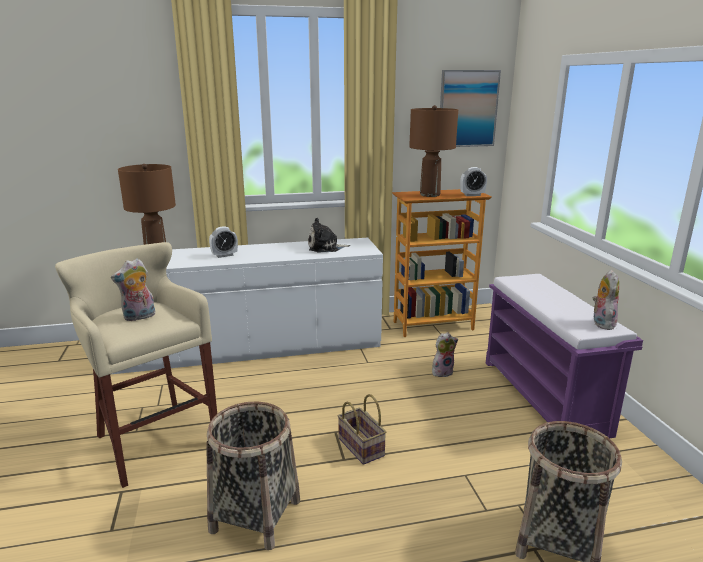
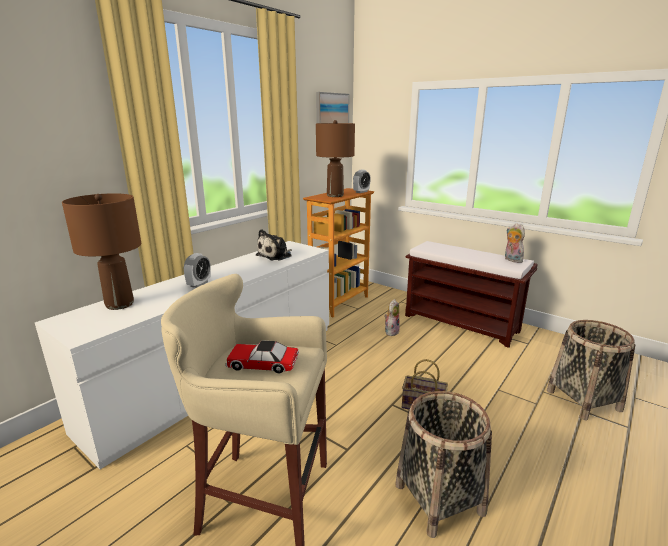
camera: 40 degrees left, 0 degrees up
plush toy [111,258,155,321] -> toy car [225,340,299,374]
purple bench [486,274,643,439] -> brown bench [405,241,538,348]

